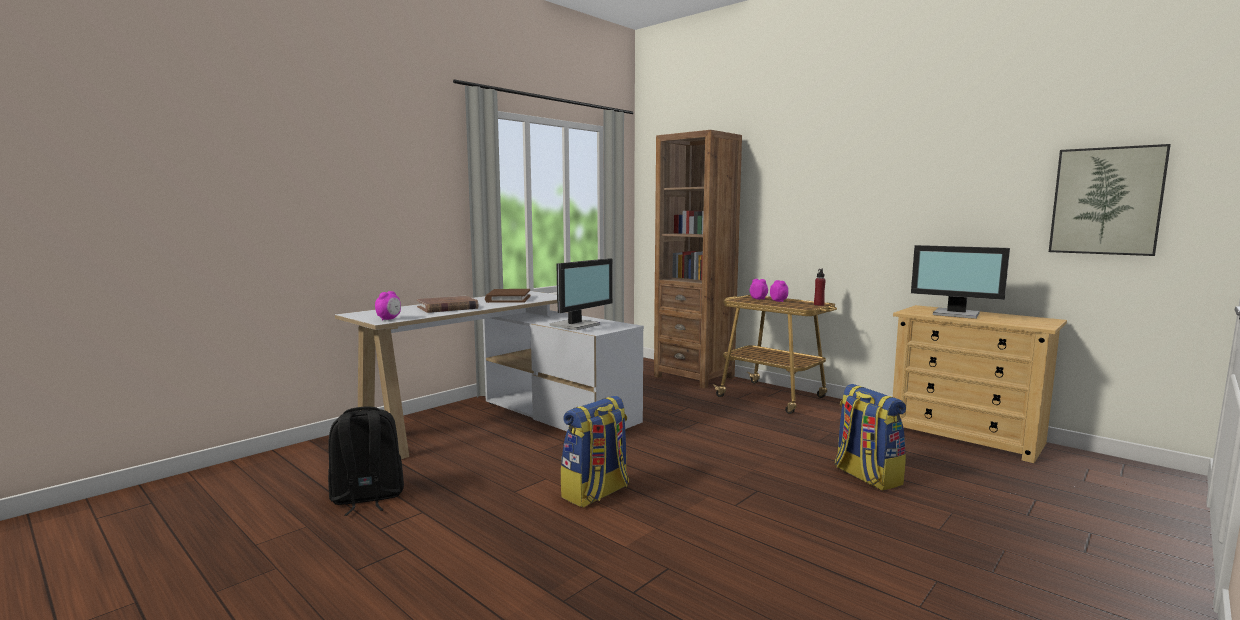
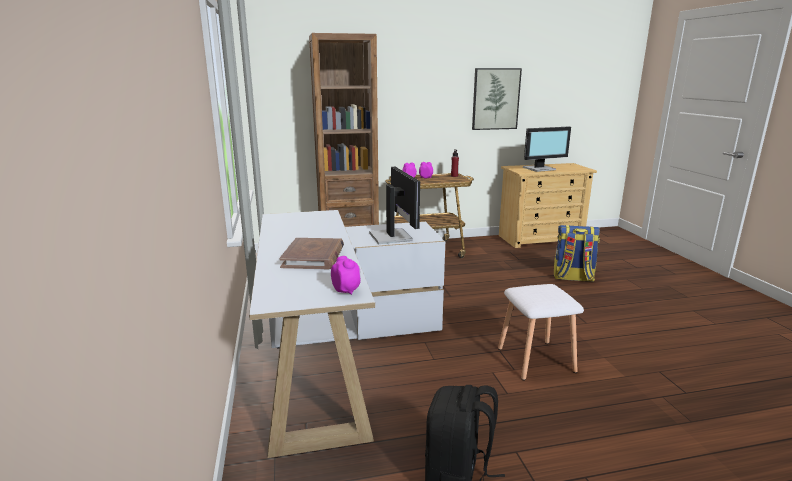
camera: 55 degrees left, 10 degrees up
brown book [485,289,531,303] -> none
backpack [561,396,629,508] -> white stool [498,284,584,380]
picture [1049,144,1171,256] -> picture moved to [472,68,522,130]

